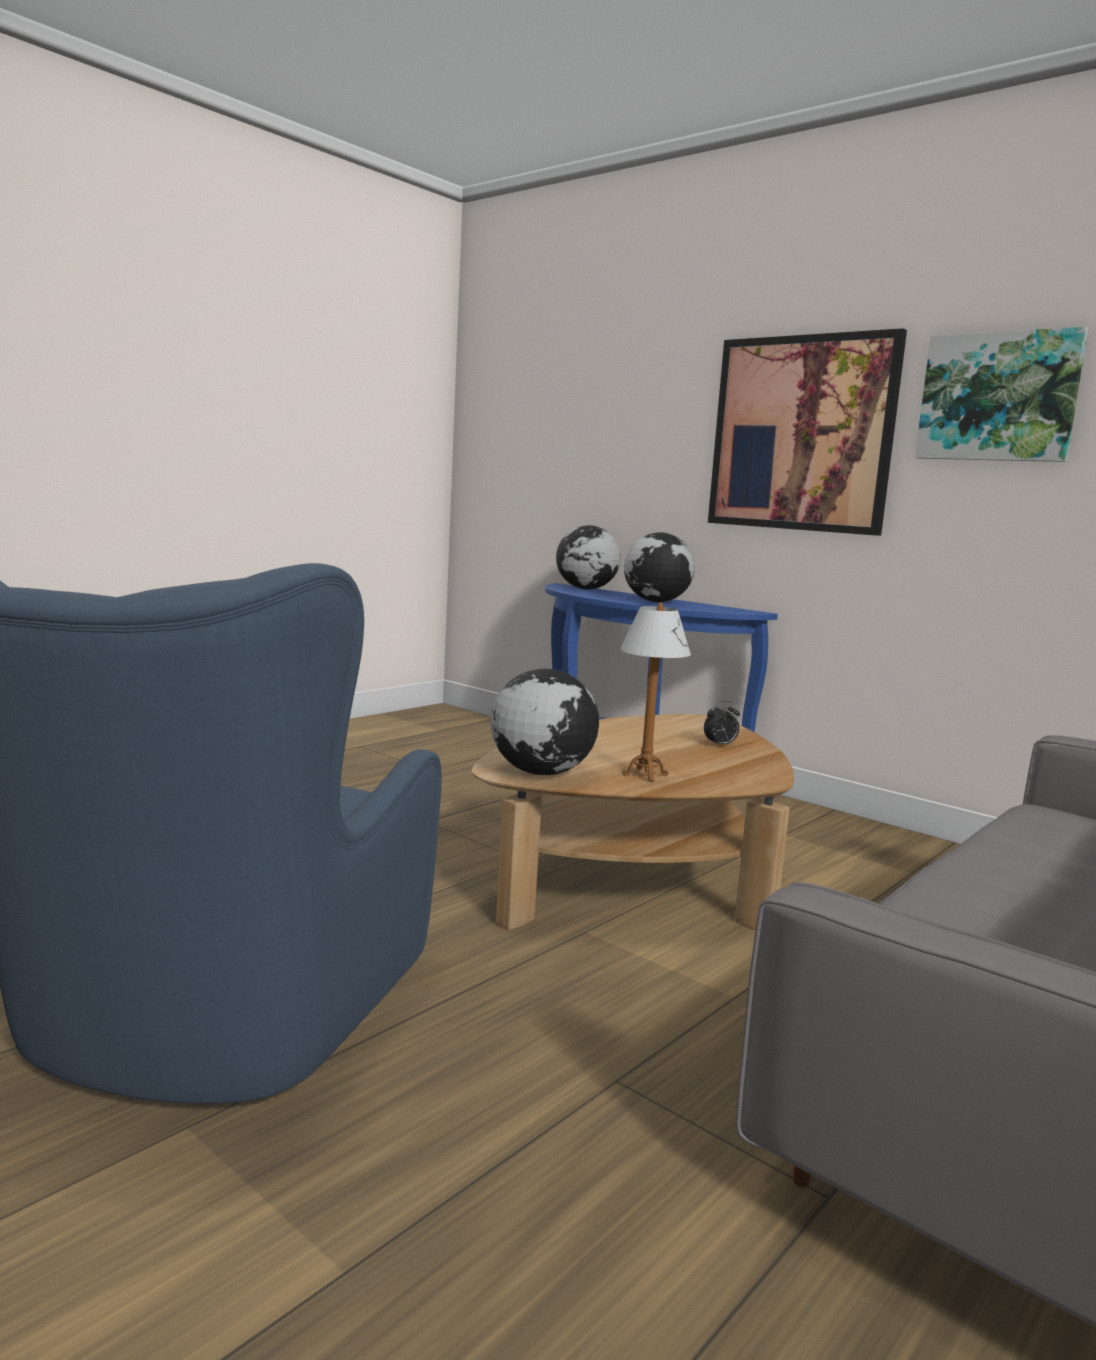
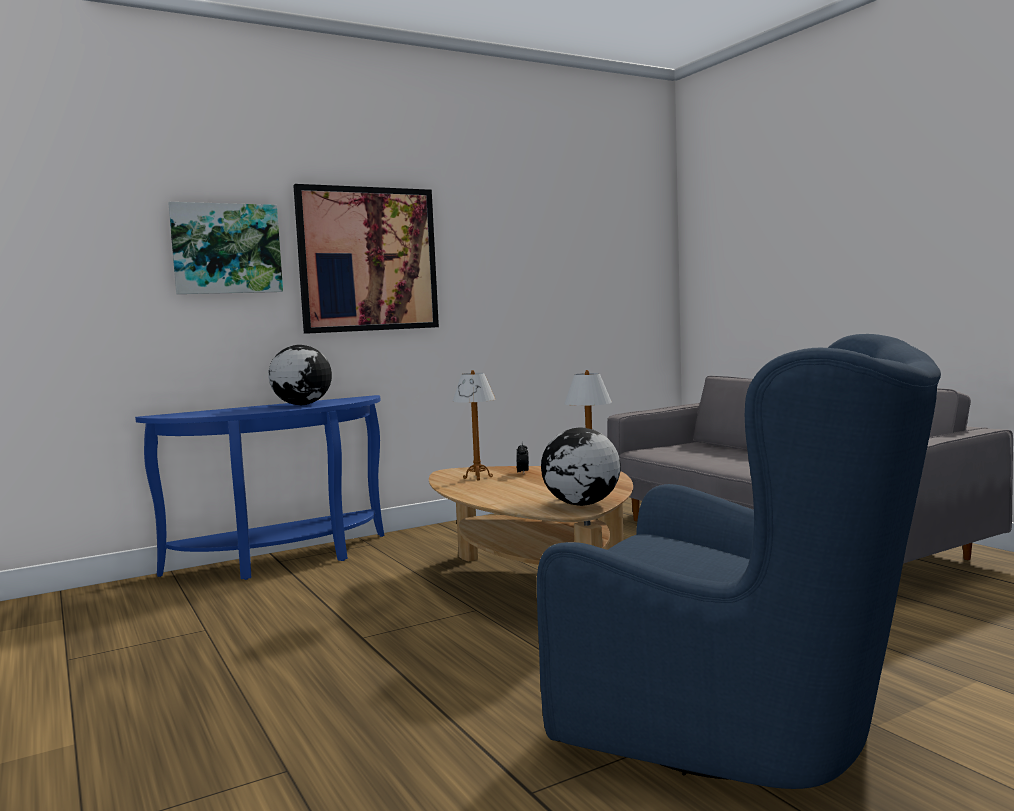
camera: 70 degrees left, 5 degrees down
globe [556,525,621,590] -> none
picture [915,326,1088,462] -> picture moved to [168,202,283,294]
none -> table lamp [453,370,495,480]

